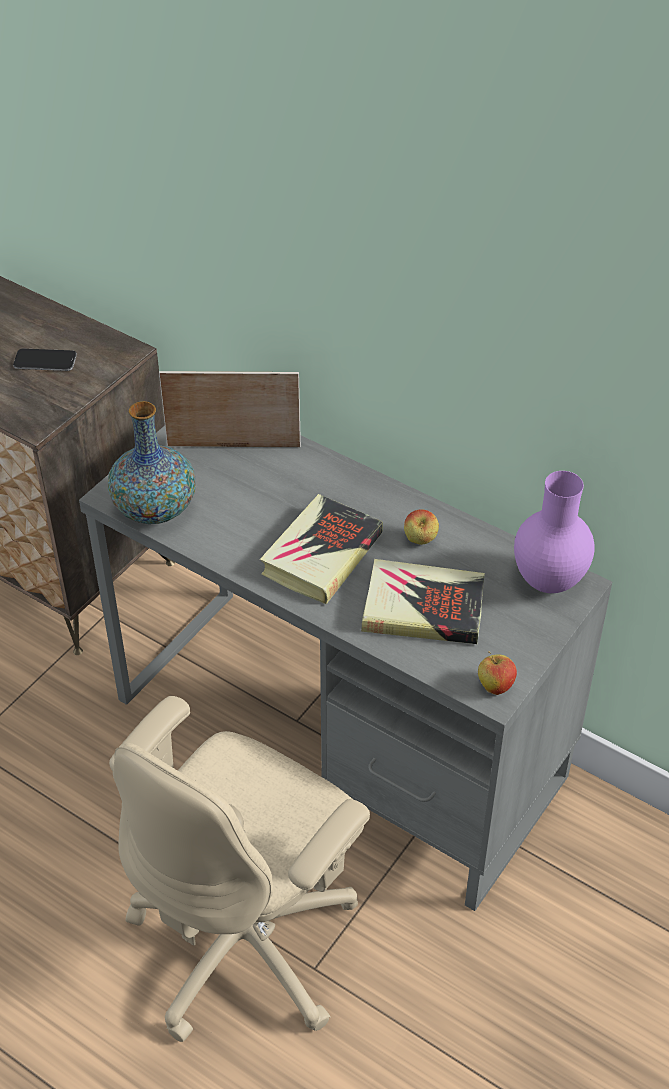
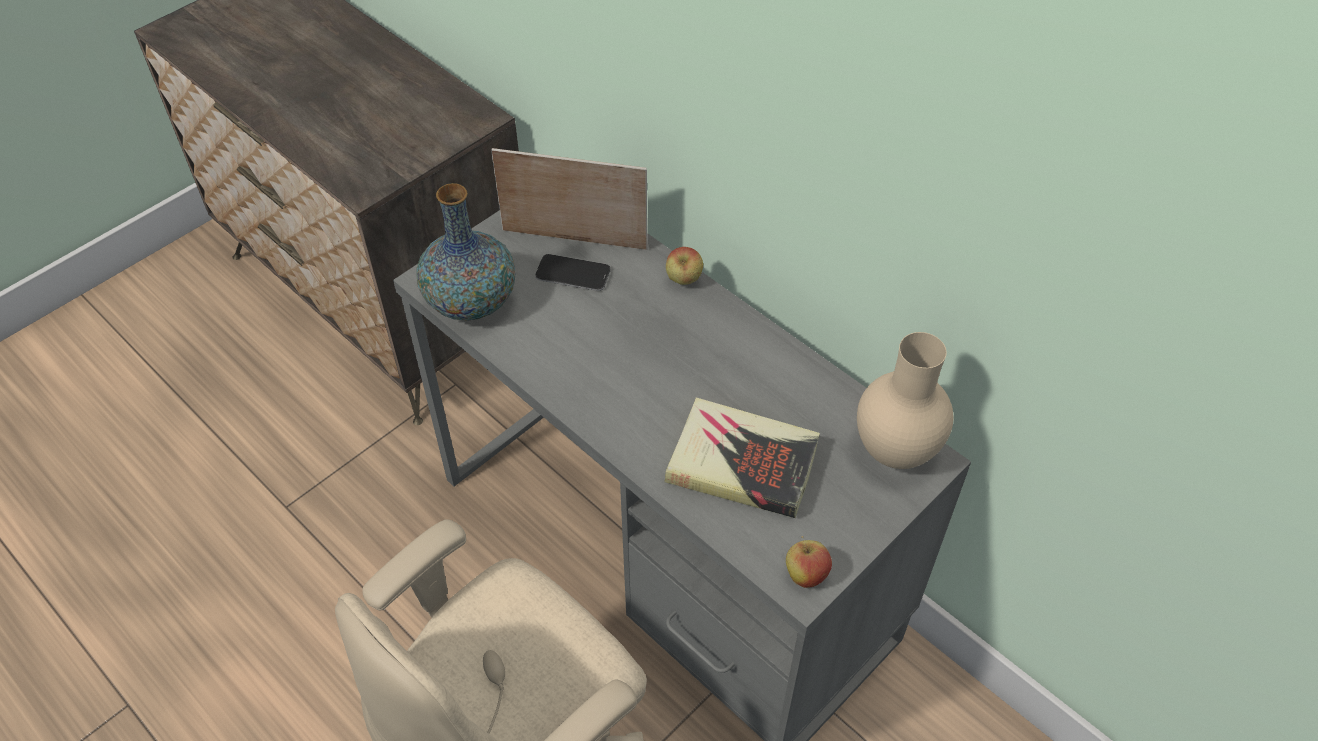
camera: 10 degrees right, 5 degrees up
phone [13,349,77,371] -> phone moved to [535,254,611,291]
book [260,494,383,604] -> none
apple [404,509,439,545] -> apple moved to [666,247,703,285]
purple vase [514,471,595,593] -> beige vase [857,332,954,469]

